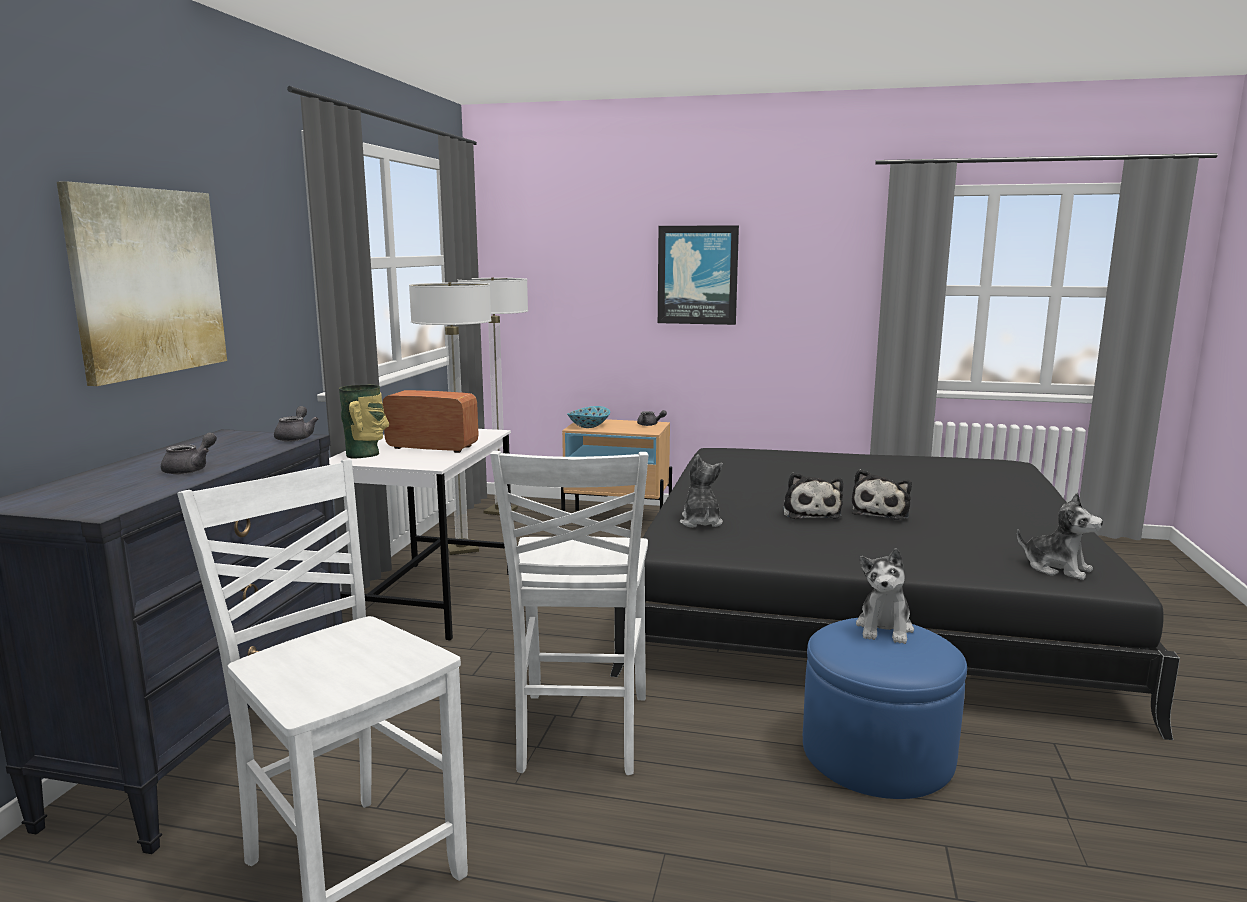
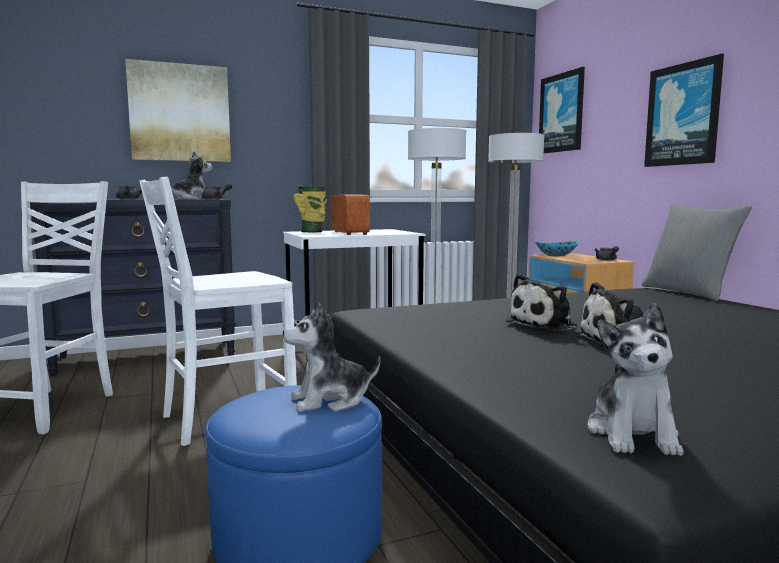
camera: 55 degrees right, 5 degrees down
plush toy [680,454,723,528] -> plush toy moved to [170,151,213,199]
none -> picture [539,67,585,153]
none -> grey pillow [642,204,752,301]

